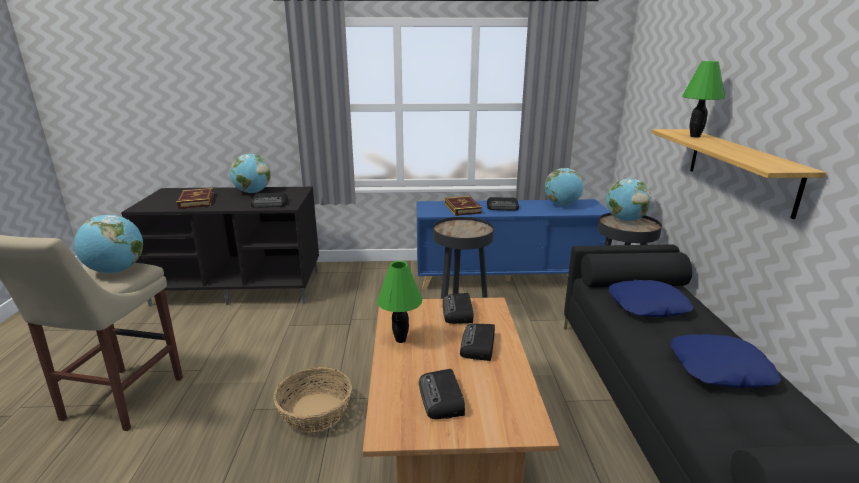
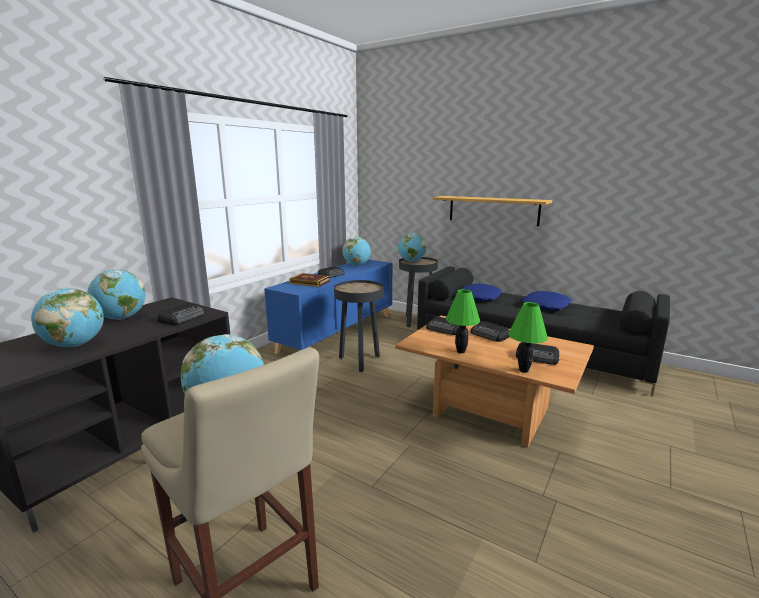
camera: 55 degrees left, 5 degrees down
book [177,188,214,209] -> globe [31,288,104,347]
basket [274,367,352,432] -> none
green table lamp [682,61,725,138] -> green table lamp moved to [508,302,548,373]

